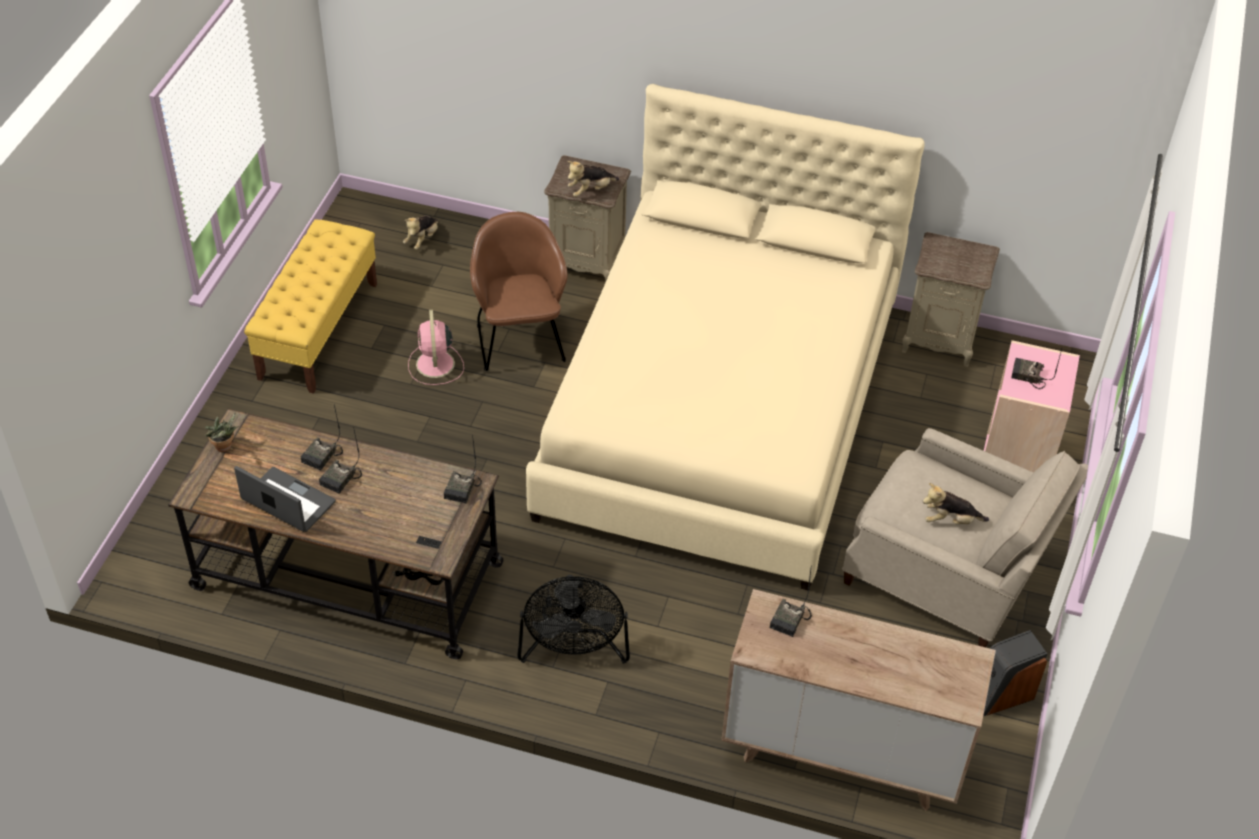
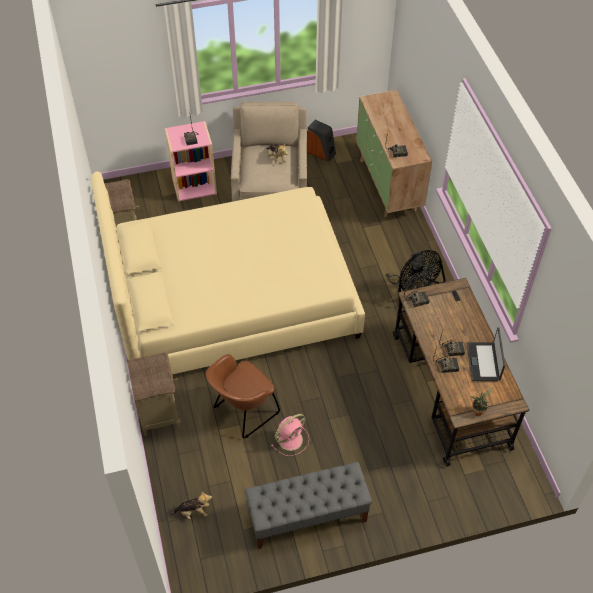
camera: 120 degrees left, 5 degrees up
yellow bench [244,219,377,394] -> grey bench [245,462,372,549]
black fan [517,575,630,664] -> black fan turned 90 degrees clockwise [386,250,445,301]
plush toy [567,161,619,197] -> none

